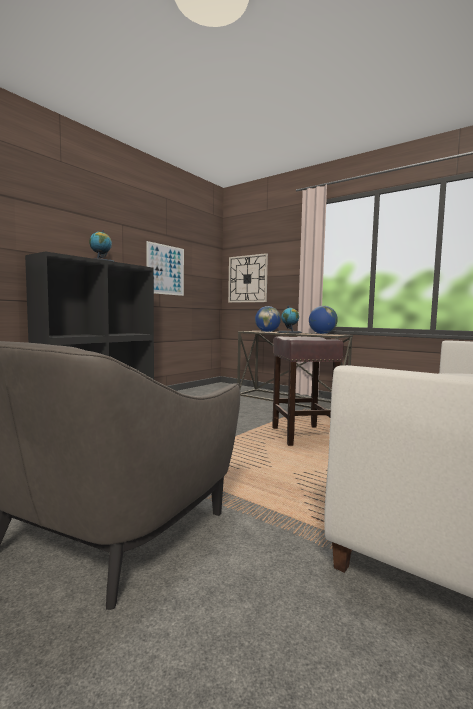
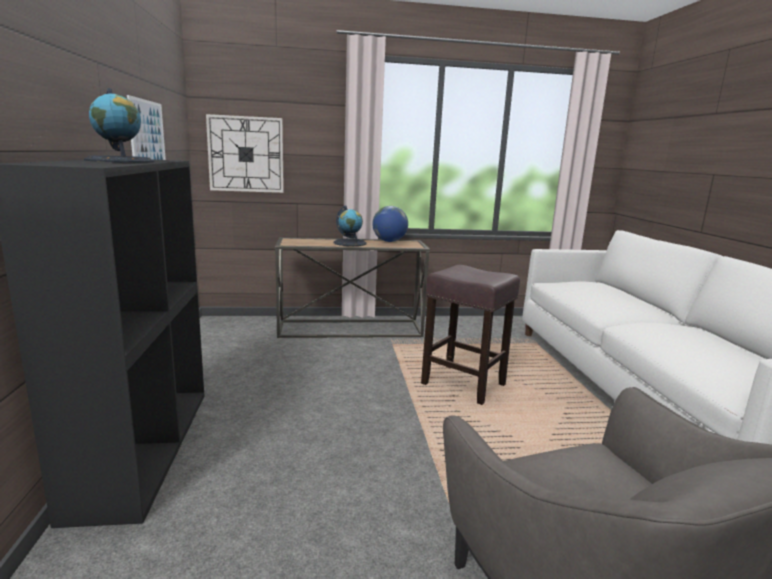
camera: 45 degrees left, 10 degrees up
globe [255,306,281,332] -> none

